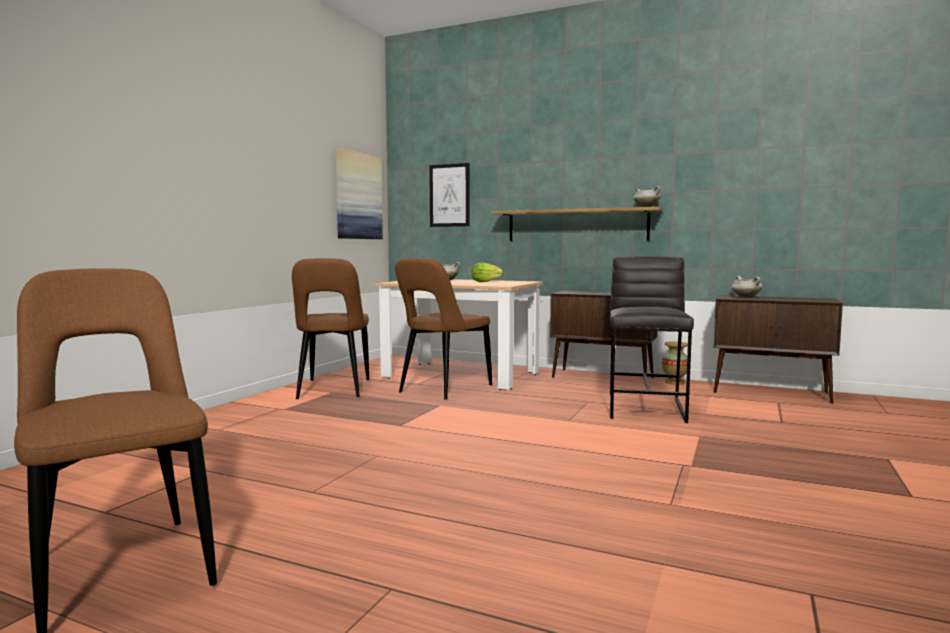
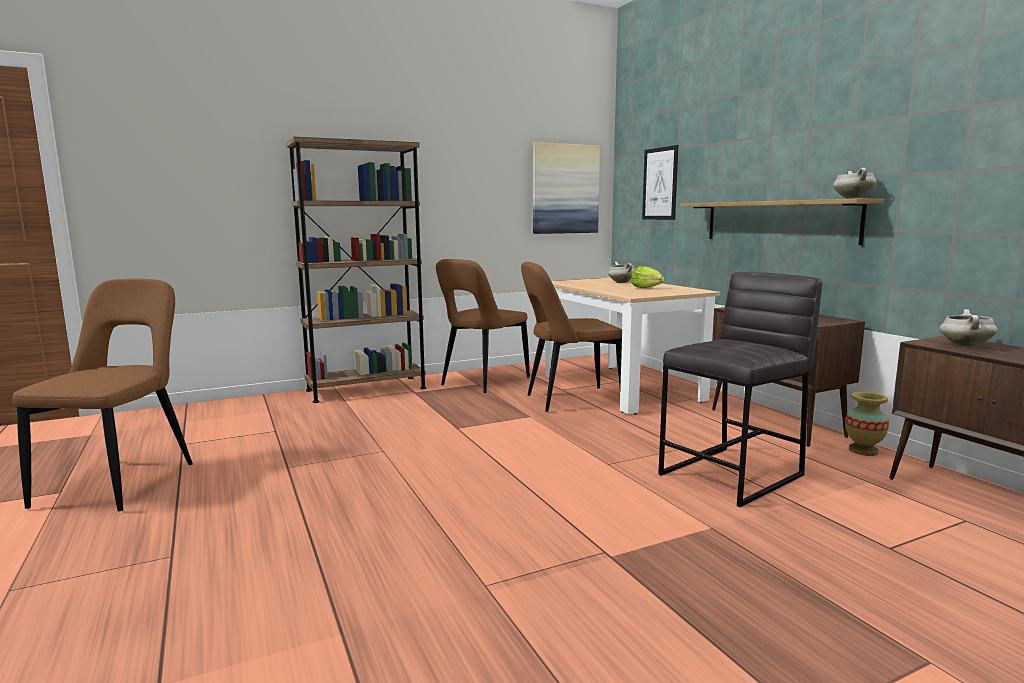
camera: 40 degrees right, 5 degrees up
none -> brown bookcase [287,137,426,403]

